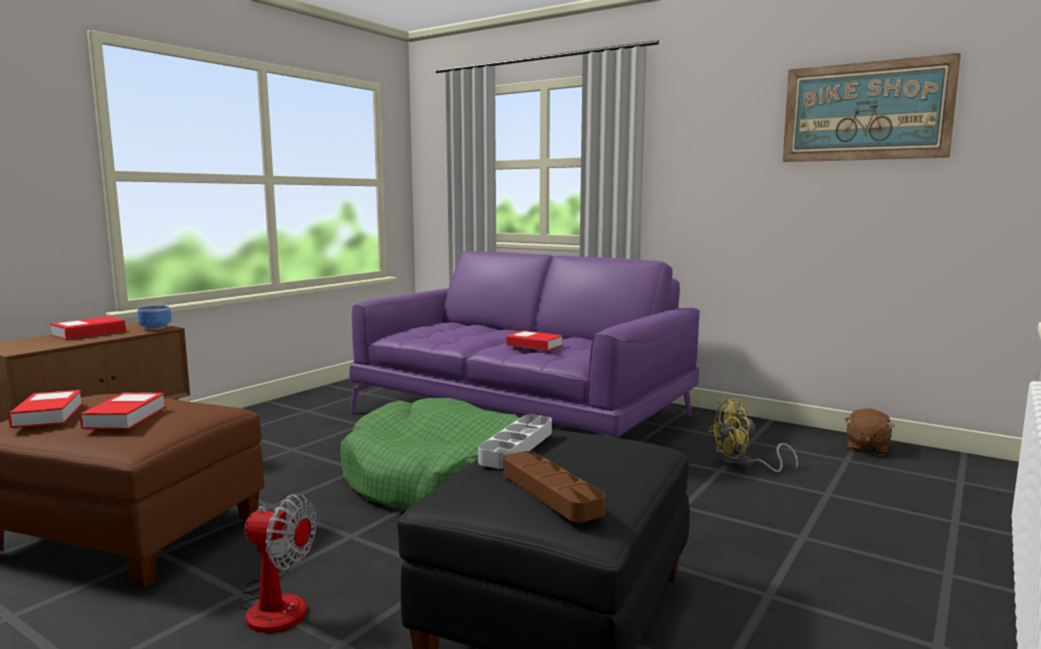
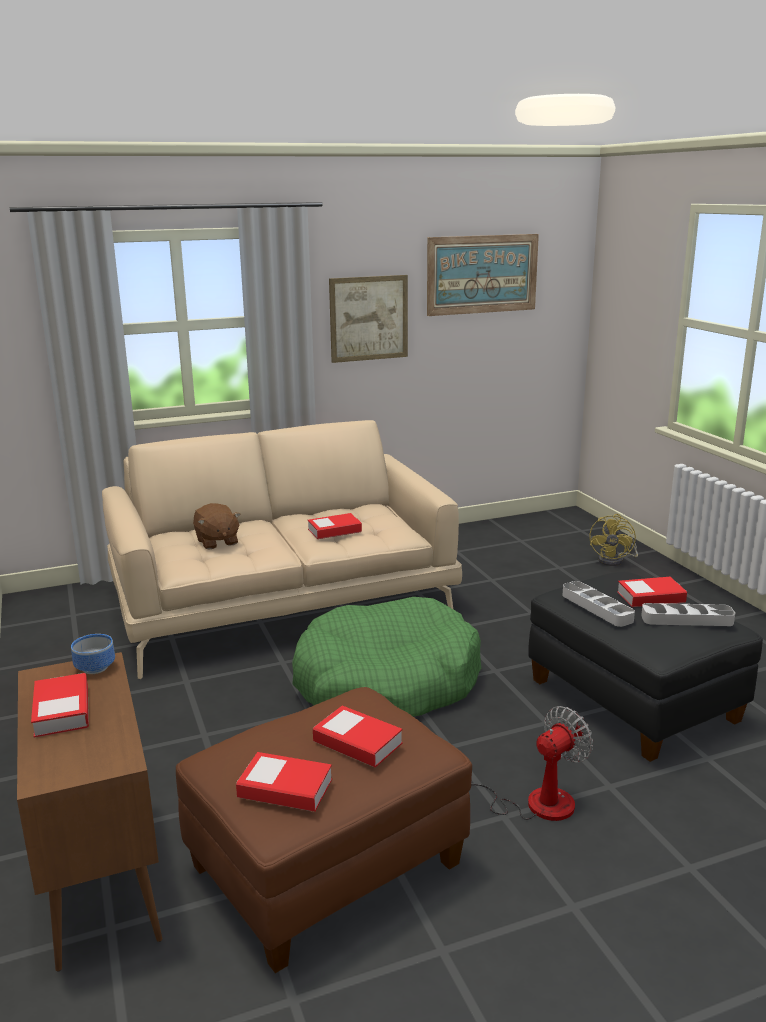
camera: 55 degrees left, 10 degrees up
purple sofa [349,251,700,437] -> beige sofa [102,420,462,679]
brown tray [504,451,605,522] -> grey tray [641,603,735,626]
yellow fan [708,399,798,472] -> yellow fan moved to [589,514,638,566]
brown plush toy [845,408,895,456] -> brown plush toy moved to [193,503,241,550]
none -> picture [329,275,408,363]
none -> book [617,577,687,607]

